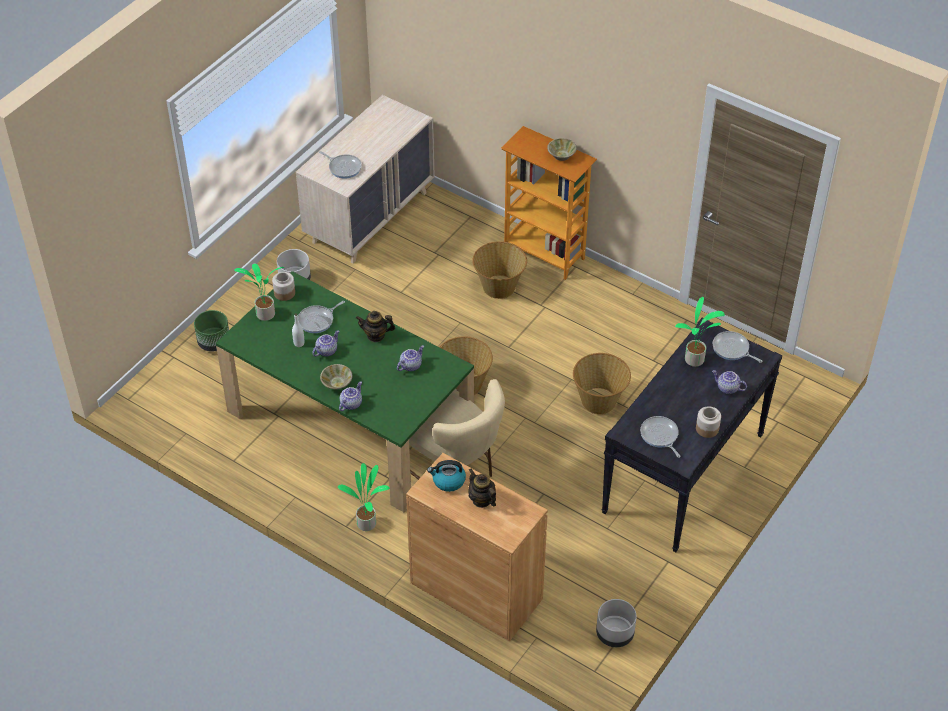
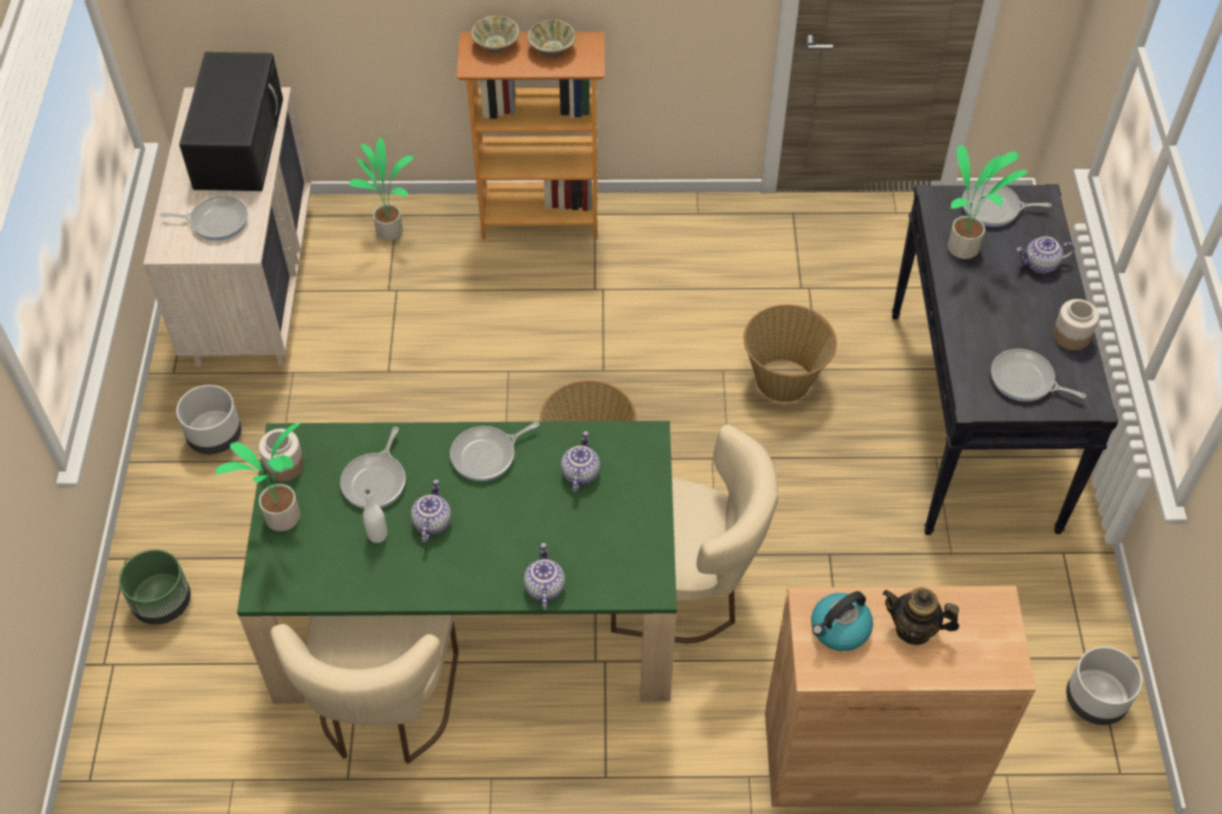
camera: 35 degrees left, 5 degrees up
beige bowl [320,364,352,389] -> beige bowl moved to [471,16,520,53]
potted plant [338,463,390,531] -> potted plant moved to [349,138,414,241]
teapot [356,311,395,342] -> frying pan [450,422,539,481]
basket [472,241,527,299] -> none
none -> black microwave [179,52,283,191]
none -> beige chair [270,615,459,764]

